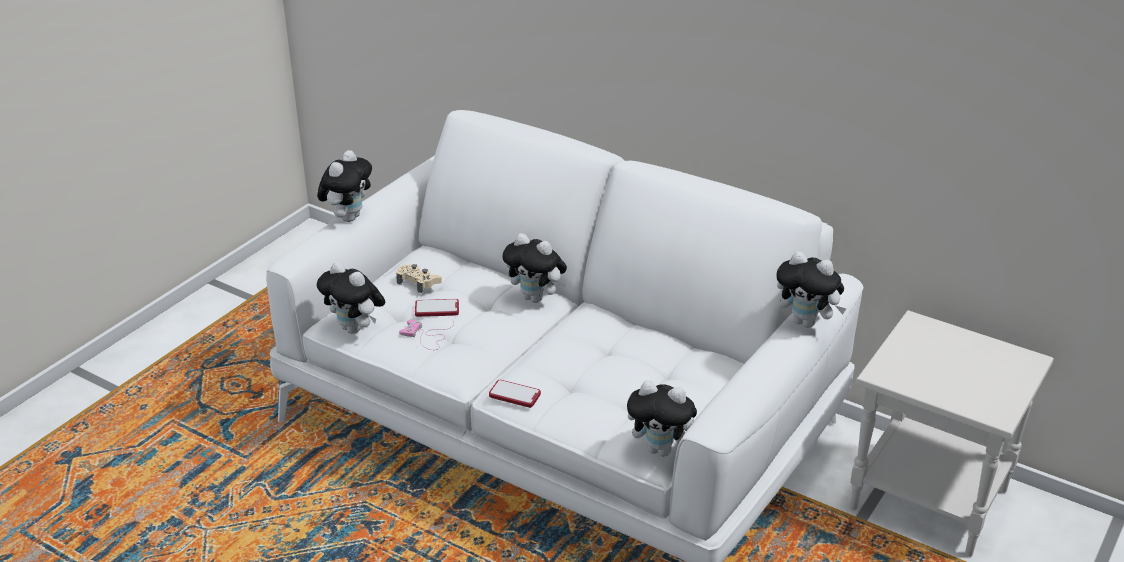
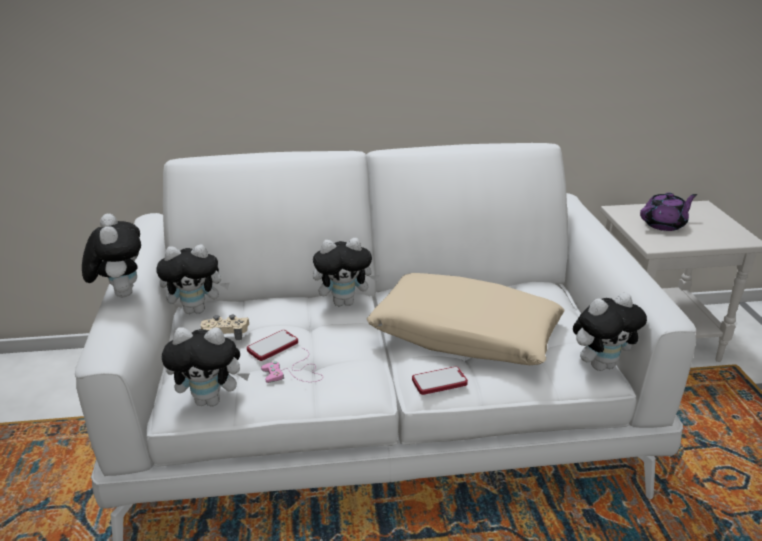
camera: 40 degrees left, 5 degrees down
plush toy [777,251,846,328] -> plush toy moved to [156,245,229,314]
none -> beige pillow [367,273,565,365]
none -> purple teapot [640,192,697,231]

